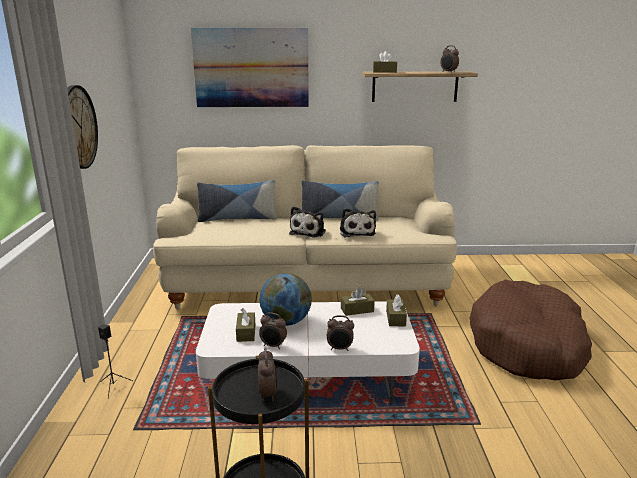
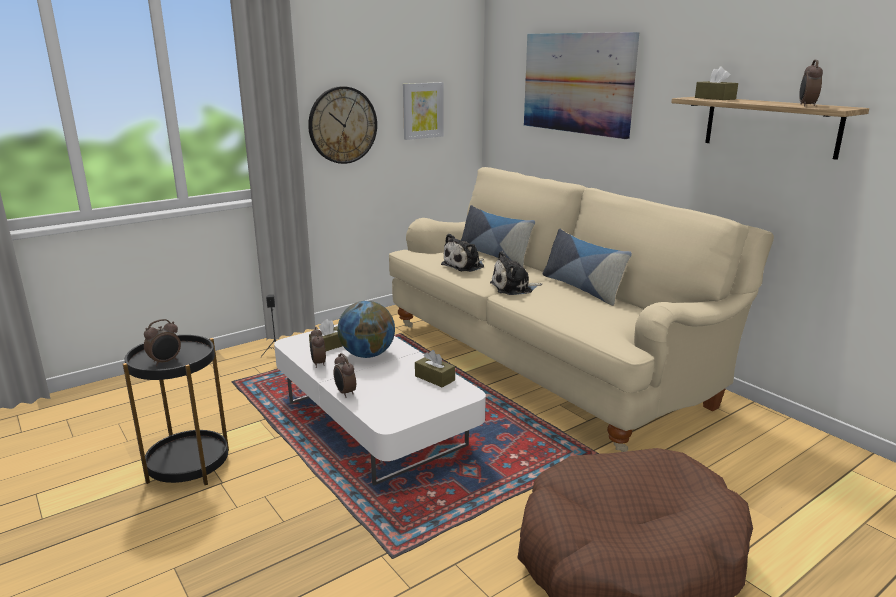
camera: 55 degrees right, 0 degrees up
plush toy [340,208,376,237] -> plush toy moved to [441,234,484,272]
brown tissue box [386,294,407,326] -> none
none -> picture [403,82,444,140]

